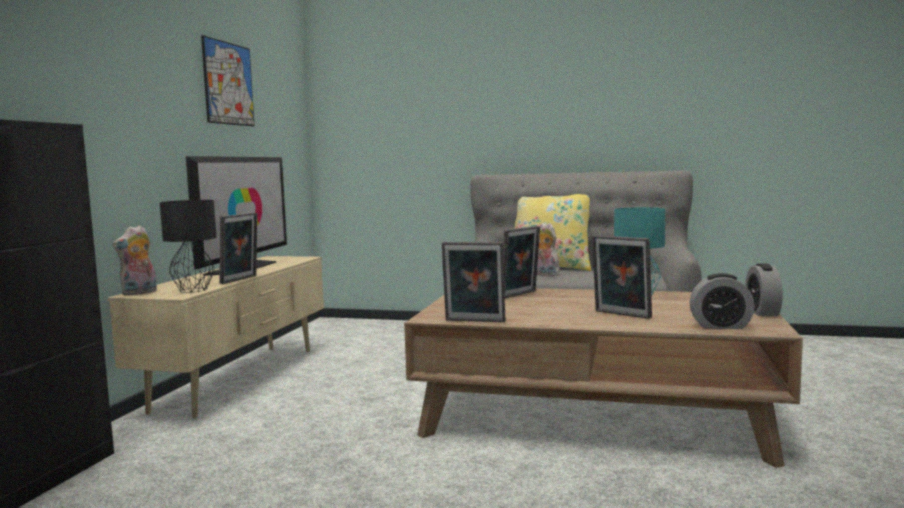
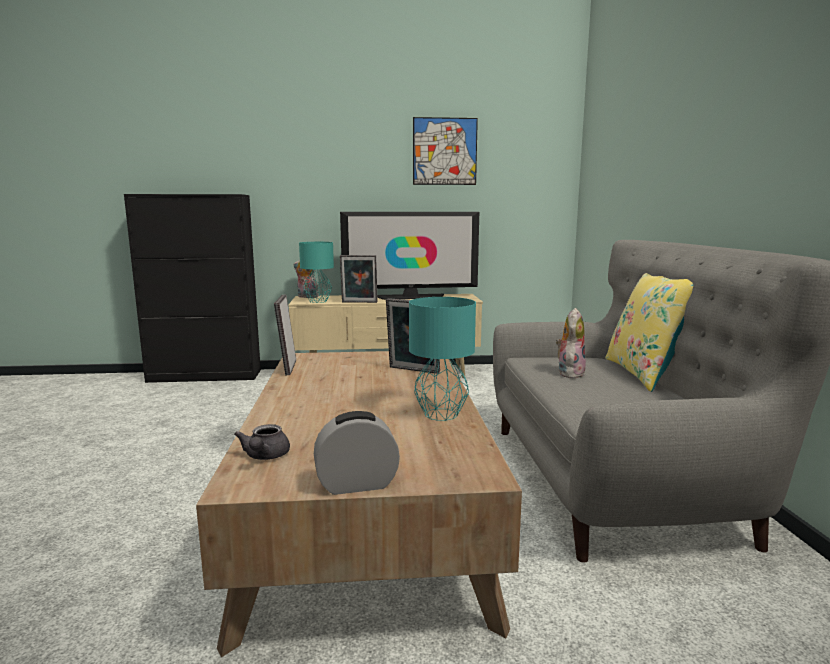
camera: 70 degrees right, 5 degrees up
black table lamp [160,200,216,293] -> turquoise table lamp [299,242,334,303]
picture frame [592,235,652,319] -> none
alarm clock [690,273,755,329] -> grey teapot [234,424,290,460]

